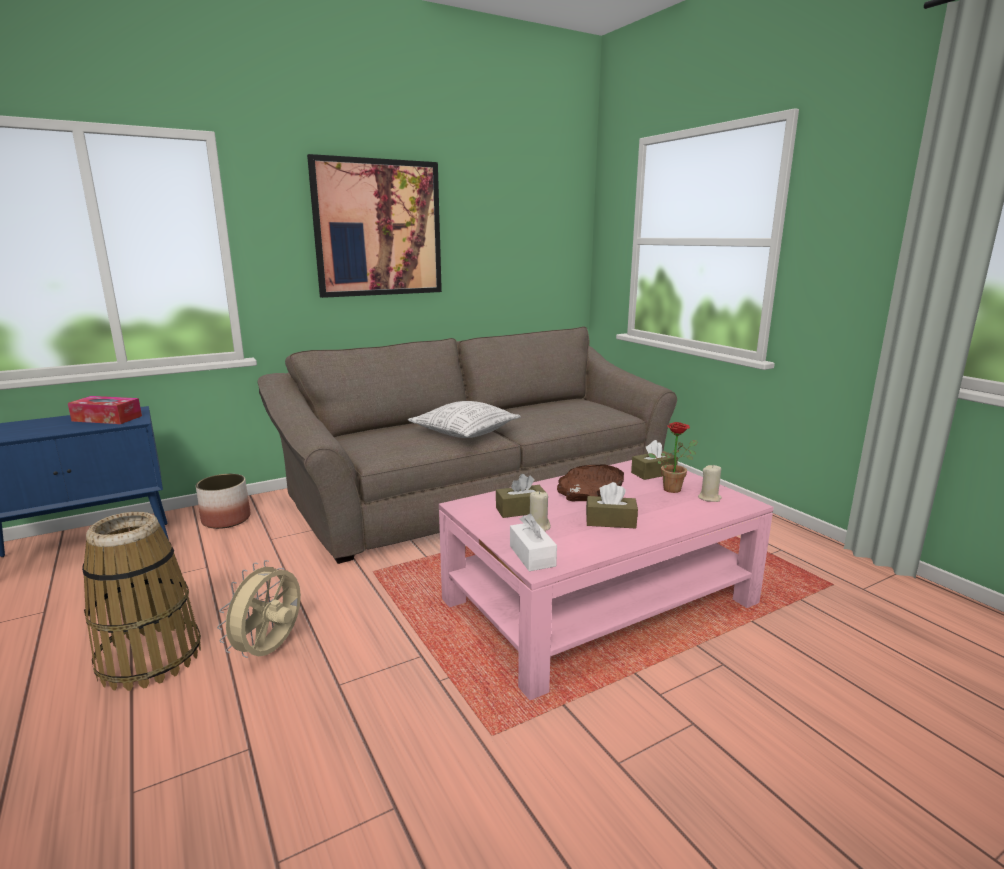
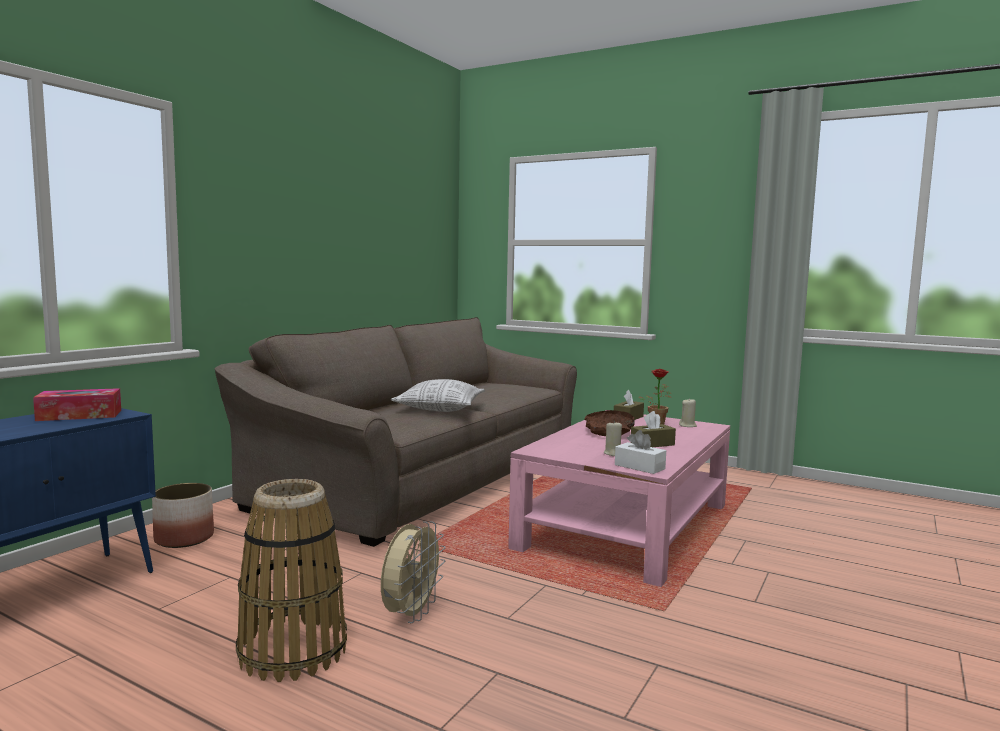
camera: 30 degrees left, 10 degrees down
beige fan [217,560,301,658] -> beige fan turned 150 degrees counterclockwise [381,521,446,623]
picture [307,154,442,298] -> none
brown tissue box [496,474,545,518] -> none

